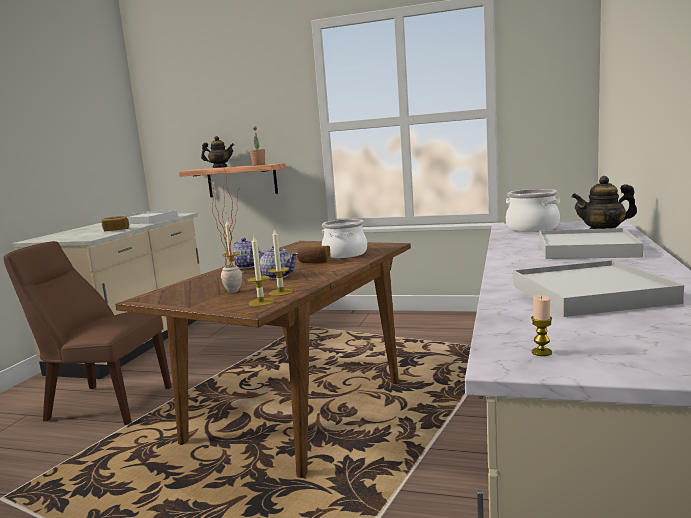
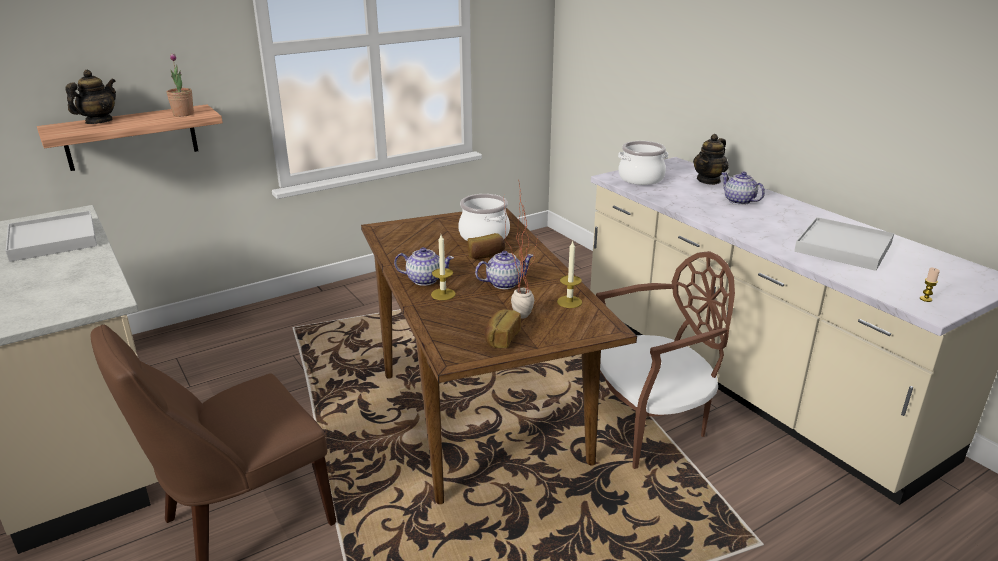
camera: 50 degrees left, 15 degrees up
bread [102,216,129,231] -> bread moved to [484,309,521,348]
candle [248,236,274,307] -> none
white tray [539,228,643,259] -> teapot [722,171,765,205]
none -> brown chair [596,251,735,469]

